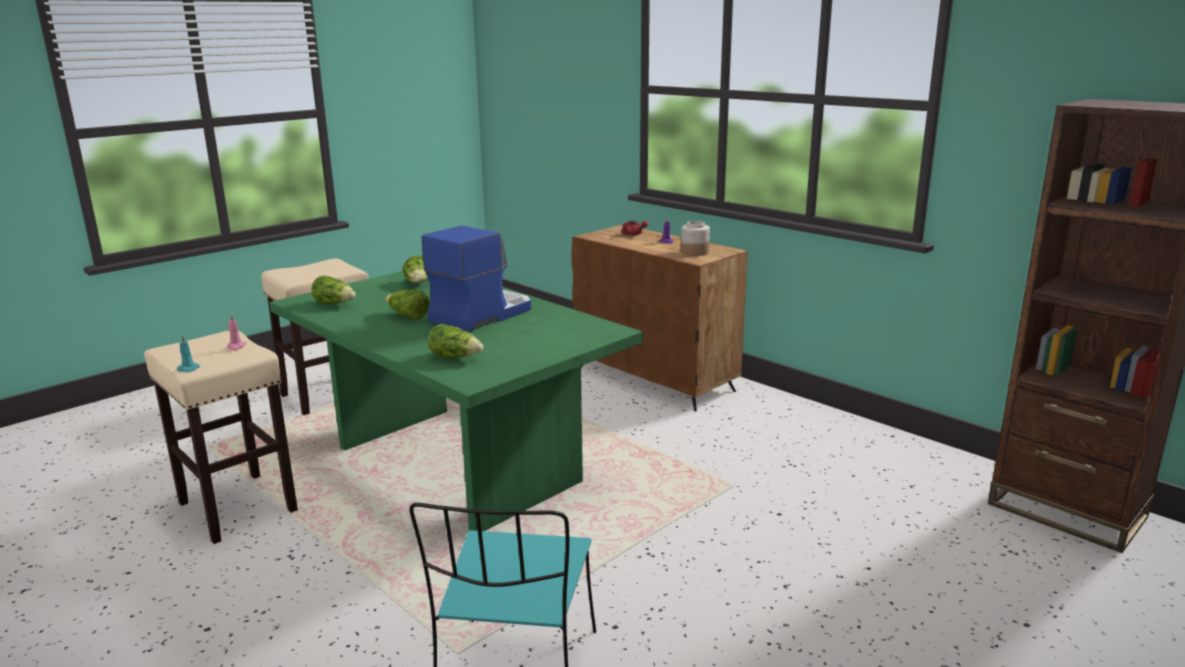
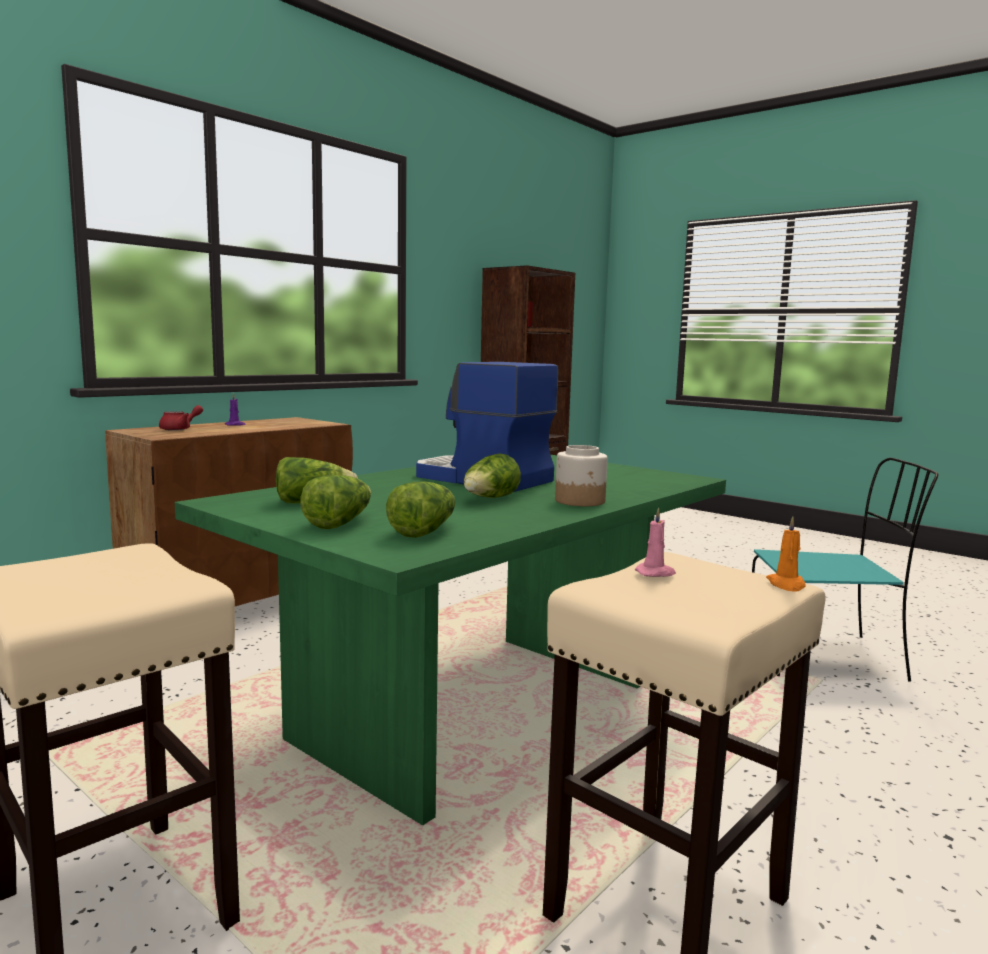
camera: 95 degrees left, 10 degrees down
turquoise candle [177,335,200,372] -> orange candle [766,516,806,592]
lettuce [428,324,484,358] -> lettuce moved to [300,475,371,529]
jar [681,221,710,256] -> jar moved to [555,445,608,506]

